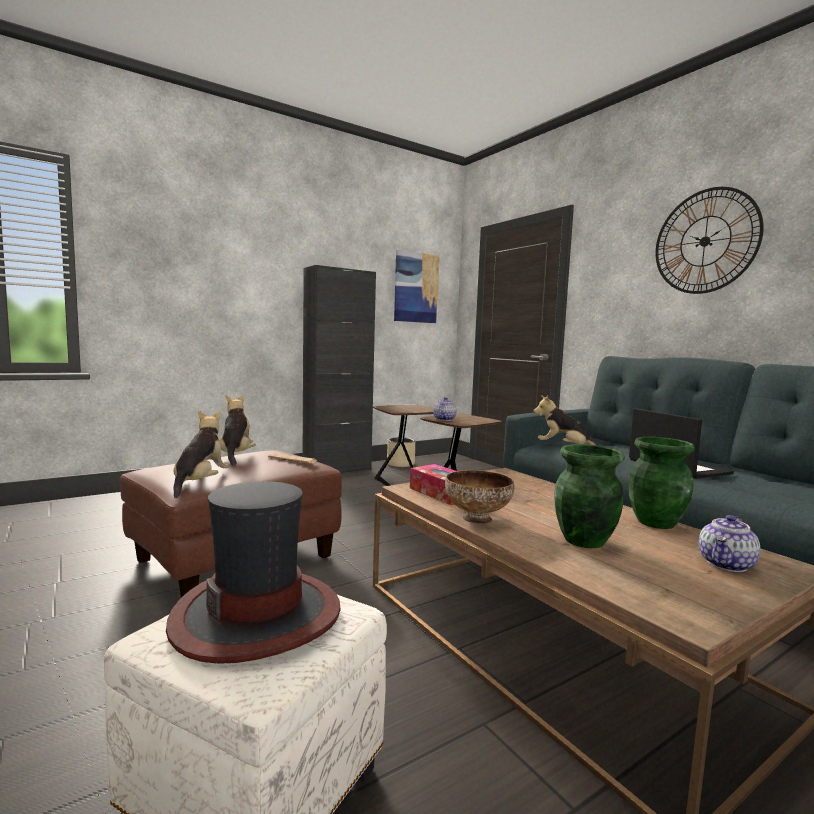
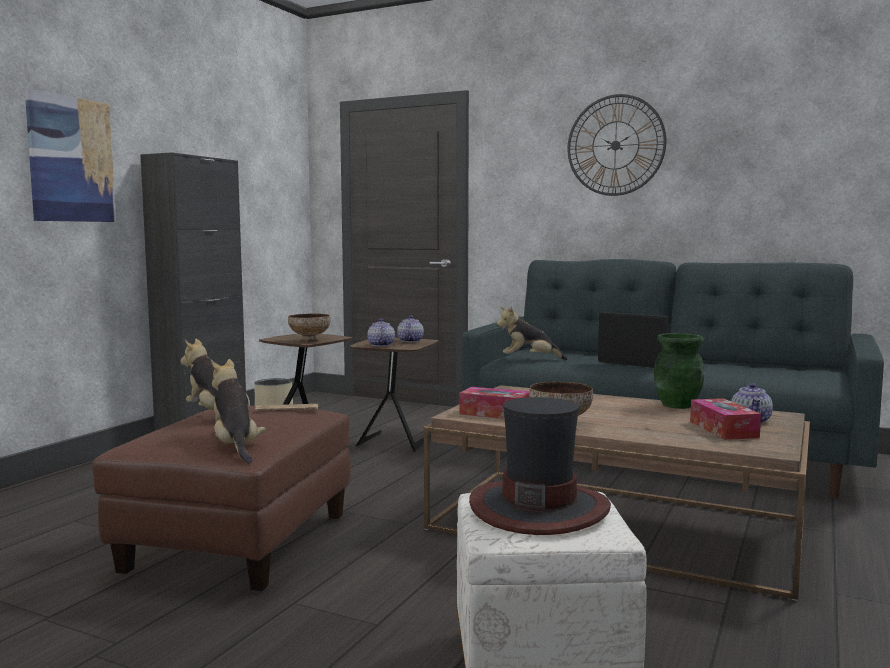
camera: 30 degrees left, 0 degrees up
picture [394,250,440,323] -> picture moved to [25,89,116,222]
green vase [554,444,625,548] -> none
none -> bowl [288,313,330,342]
none -> teapot [397,315,424,342]
none -> tissue box [690,398,761,440]

